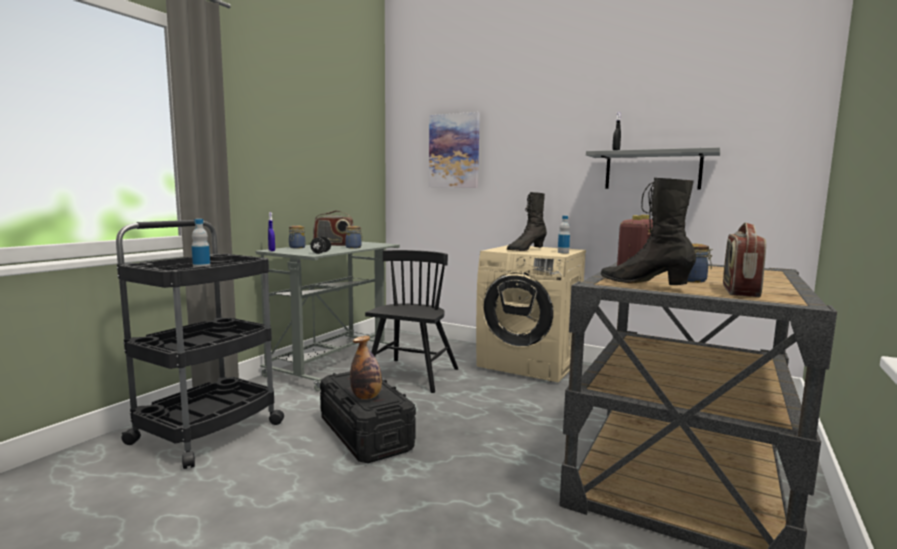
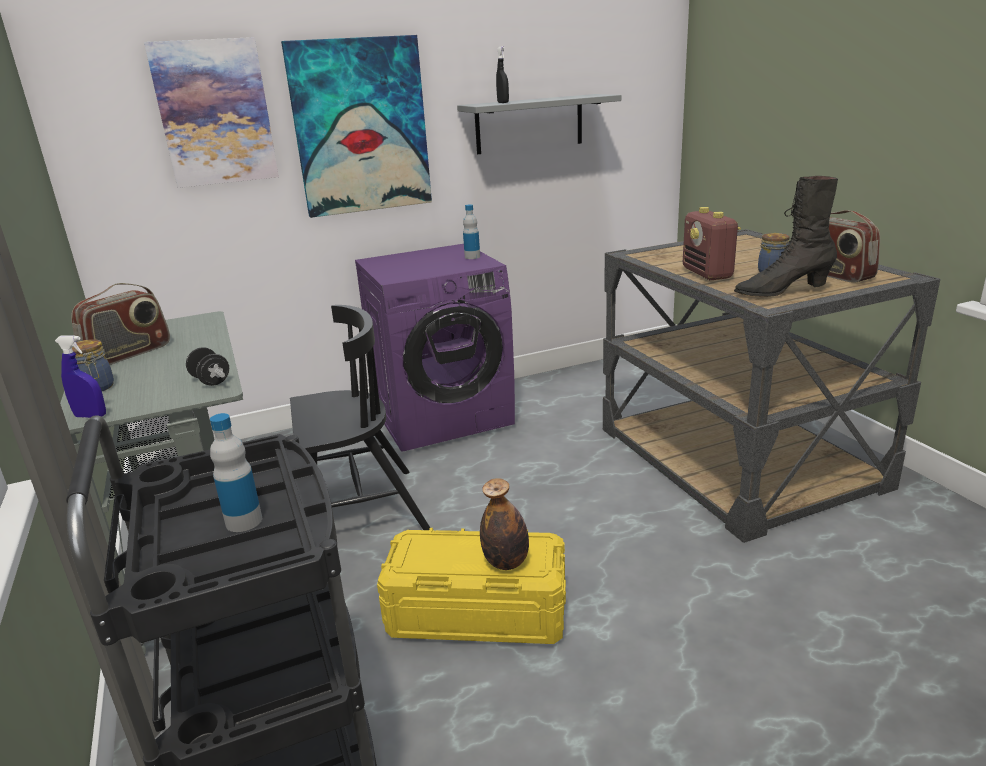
camera: 50 degrees left, 15 degrees up
black storage box [320,372,416,463] -> yellow storage box [377,528,566,644]
jar [345,226,363,249] -> none
black chair [365,250,458,393] -> black chair turned 105 degrees clockwise [290,305,430,530]
beige washing machine [476,245,586,383] -> purple washing machine [355,244,515,452]
black boot [507,192,547,251] -> none
none -> picture [281,35,432,218]

